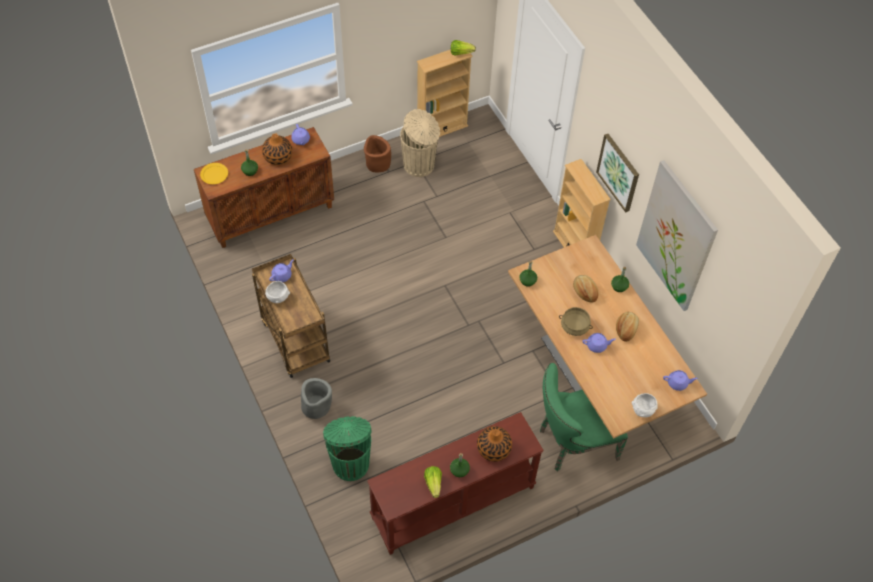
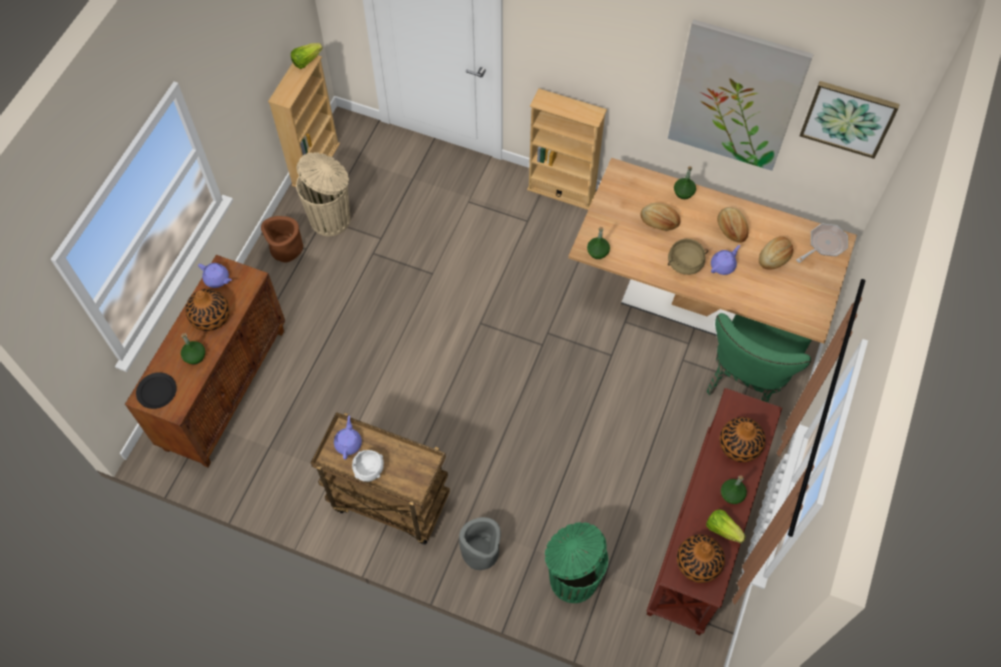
camera: 40 degrees left, 5 degrees up
yellow plate [200,163,228,184] -> black plate [136,372,177,409]
picture [596,134,639,213] -> picture moved to [800,81,900,159]
white bowl [632,393,658,417] -> none
purple teapot [663,370,698,391] -> frying pan [796,224,848,263]
none -> vase [677,535,725,583]
none -> bread [759,237,793,270]

